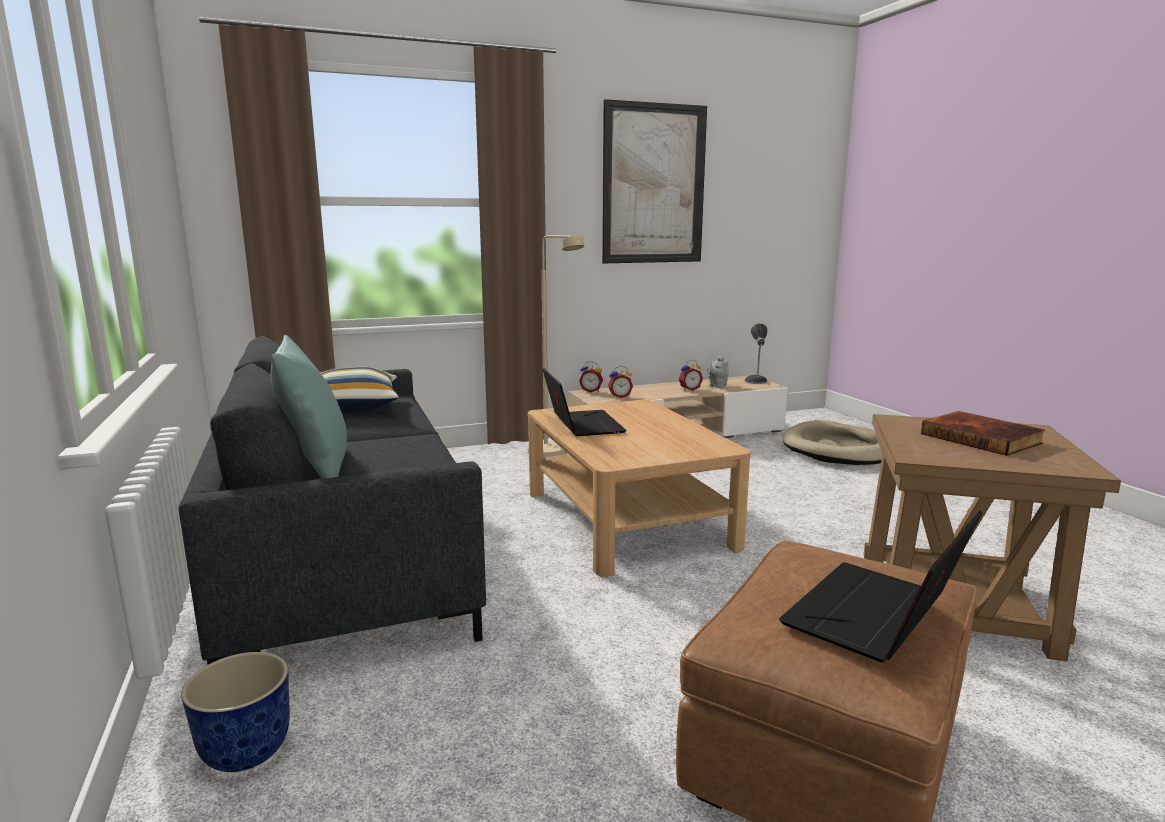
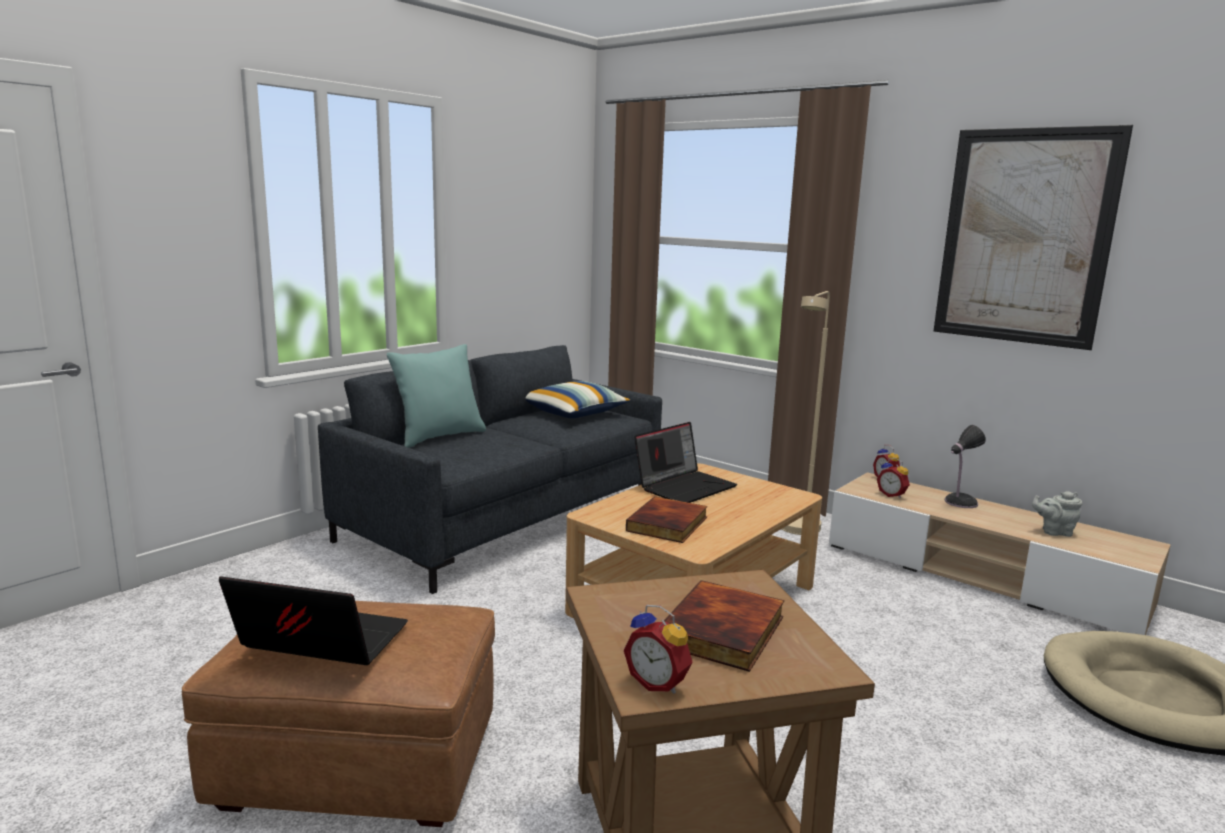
camera: 60 degrees right, 0 degrees up
planter [181,652,290,772] -> none
alarm clock [679,360,703,391] -> alarm clock moved to [624,605,693,694]
table lamp [744,323,767,384] -> table lamp moved to [945,425,986,508]
none -> book [626,496,707,543]

